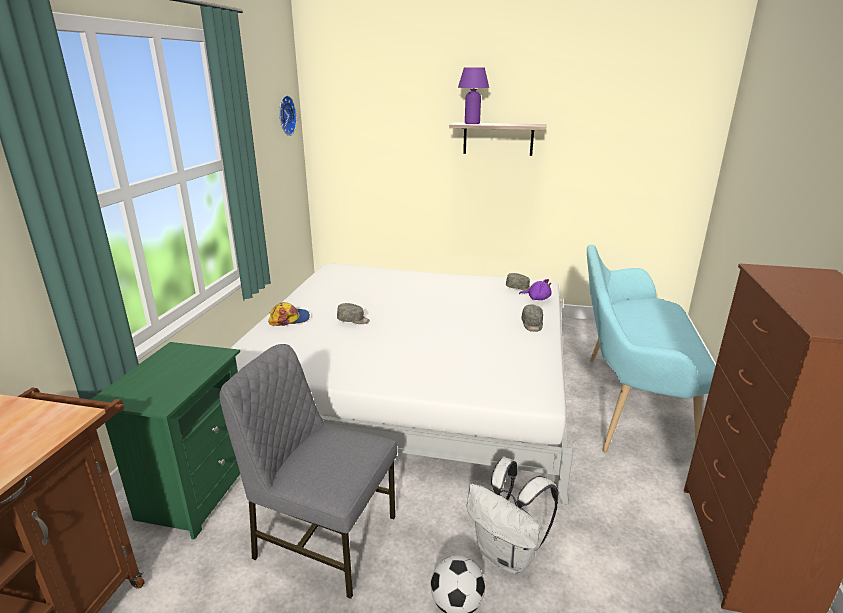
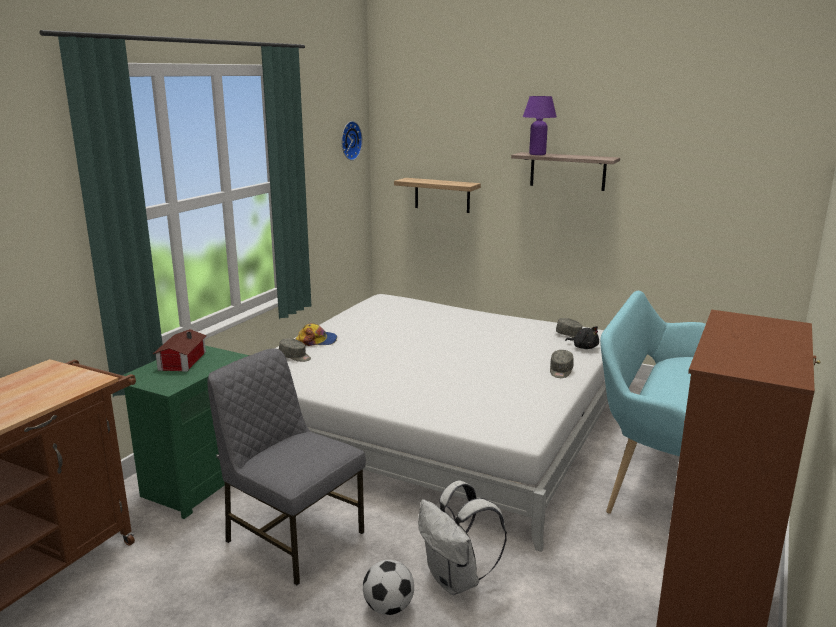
camera: 15 degrees right, 5 degrees down
grey cap [337,303,370,324] -> grey cap moved to [279,338,311,362]
purple plush toy [519,279,552,300] -> black plush toy [565,326,599,349]
none -> toy house [153,329,207,372]
none -> shelf [394,178,481,213]

